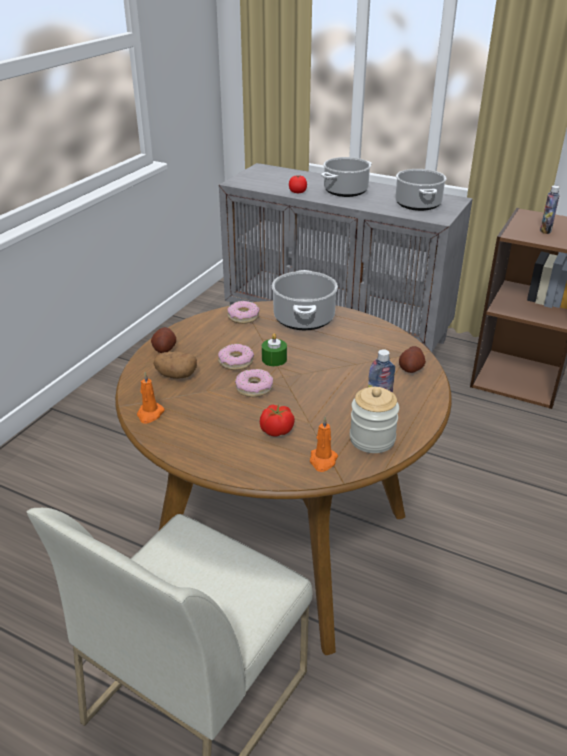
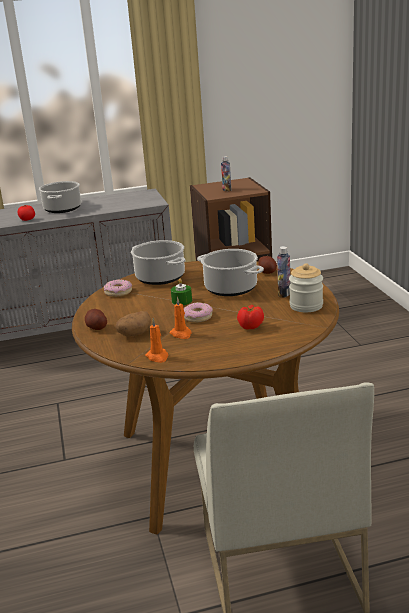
camera: 40 degrees left, 10 degrees down
donut [218,344,254,370] -> none
orange candle [310,417,338,472] -> orange candle moved to [169,297,192,339]
cooking pot [395,169,446,211] -> cooking pot moved to [197,249,264,296]

